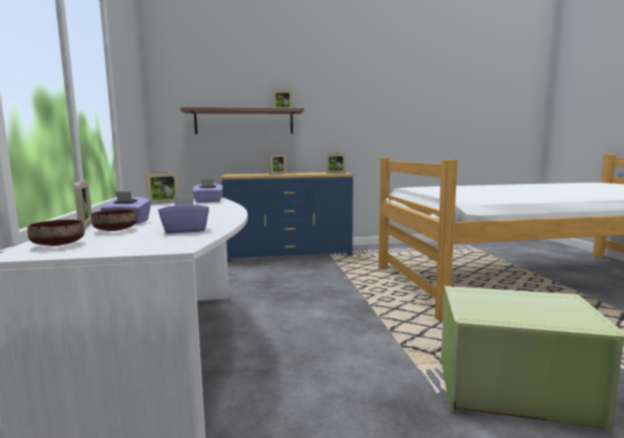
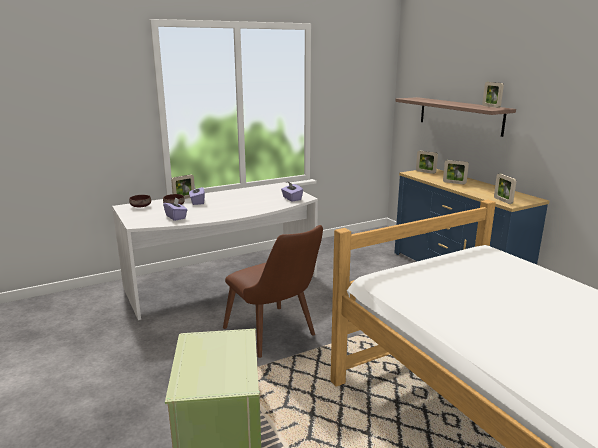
camera: 70 degrees right, 10 degrees up
picture frame [145,172,180,205] -> picture frame moved to [416,151,438,174]
none -> brown chair [223,225,323,358]

